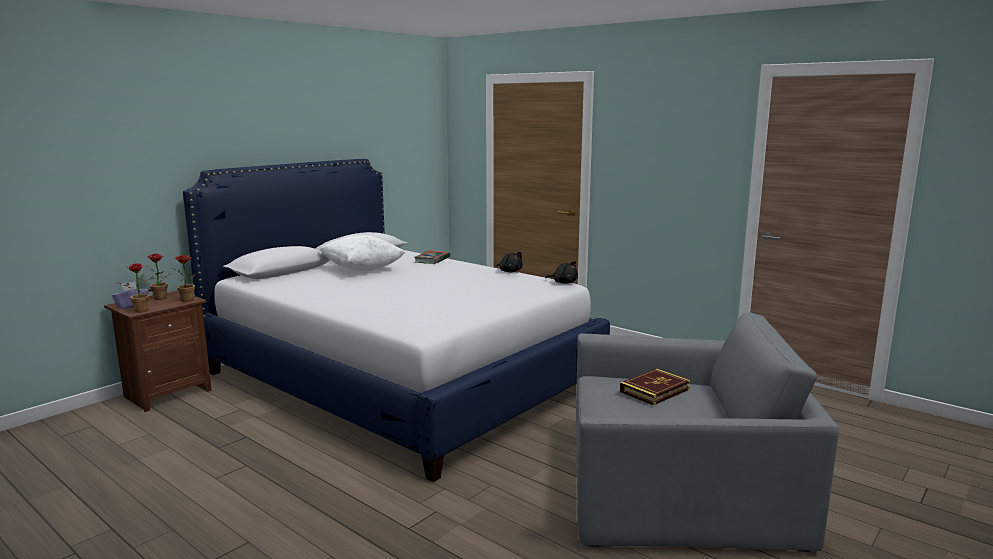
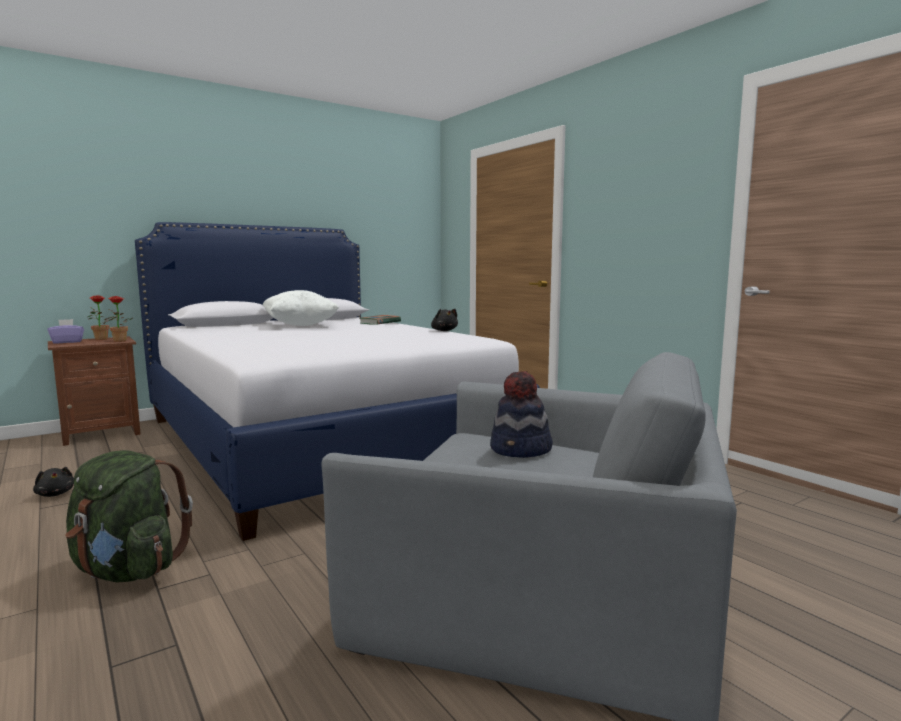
camera: 15 degrees right, 5 degrees down
potted plant [116,263,153,313] -> none
black plush toy [546,261,578,284] -> black plush toy moved to [33,467,74,497]
book [620,369,691,405] -> hat [490,371,553,458]
none -> green backpack [65,450,193,583]

